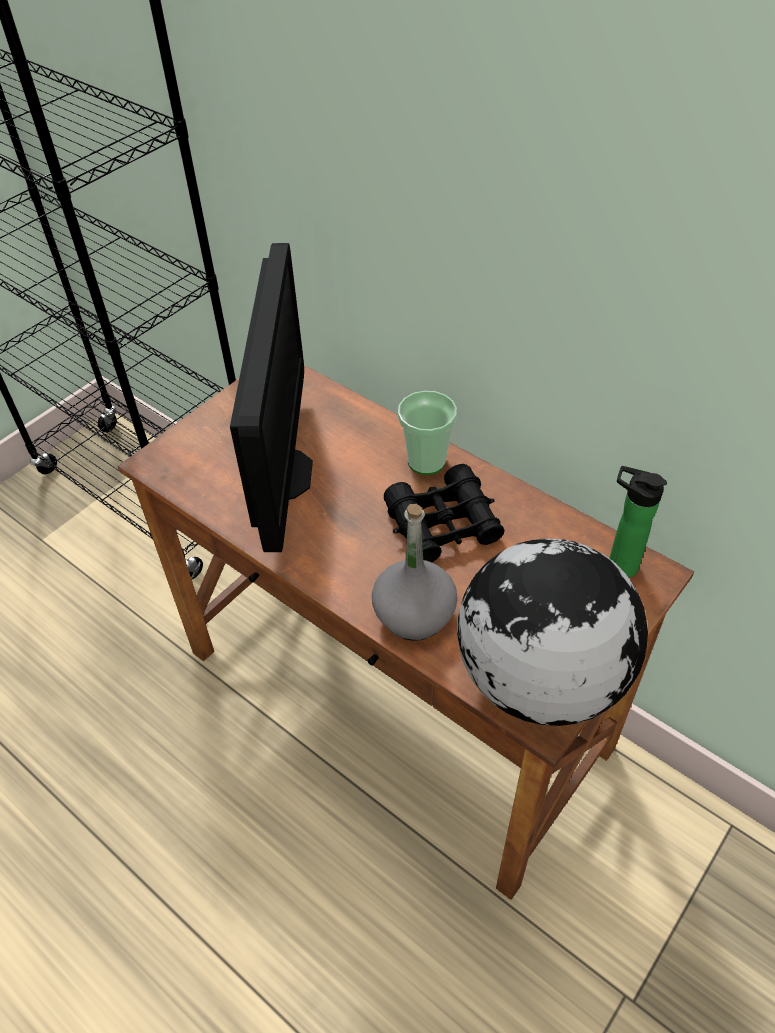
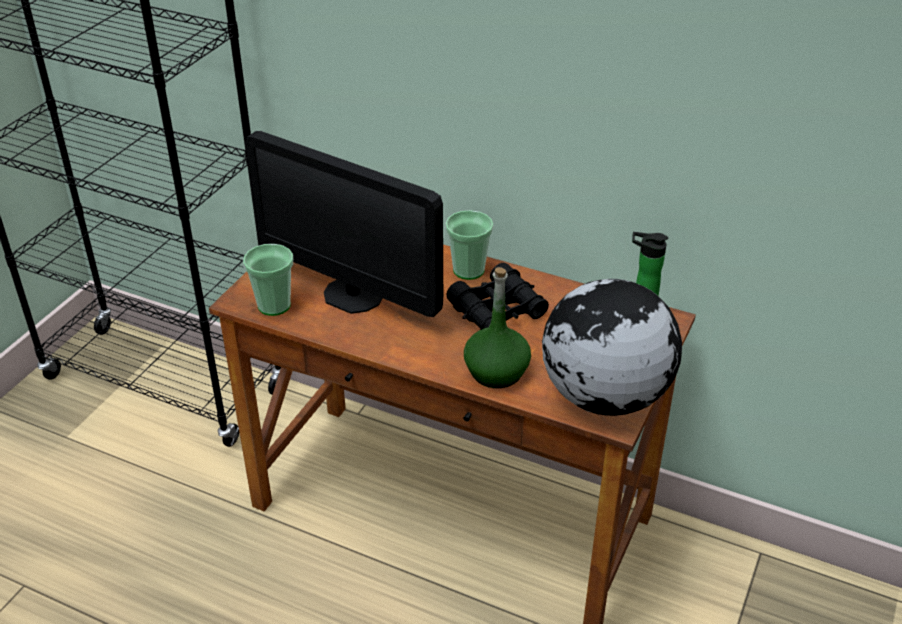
camera: 15 degrees left, 10 degrees down
monitor [230,243,313,552] -> monitor turned 135 degrees clockwise [245,131,443,317]
grey bottle [372,504,458,641] -> green bottle [464,267,531,388]
none -> cup [243,244,293,316]

